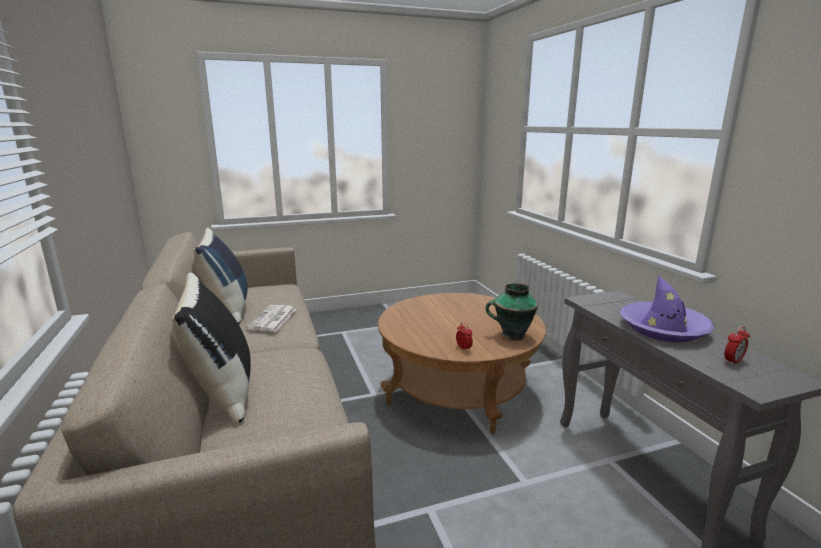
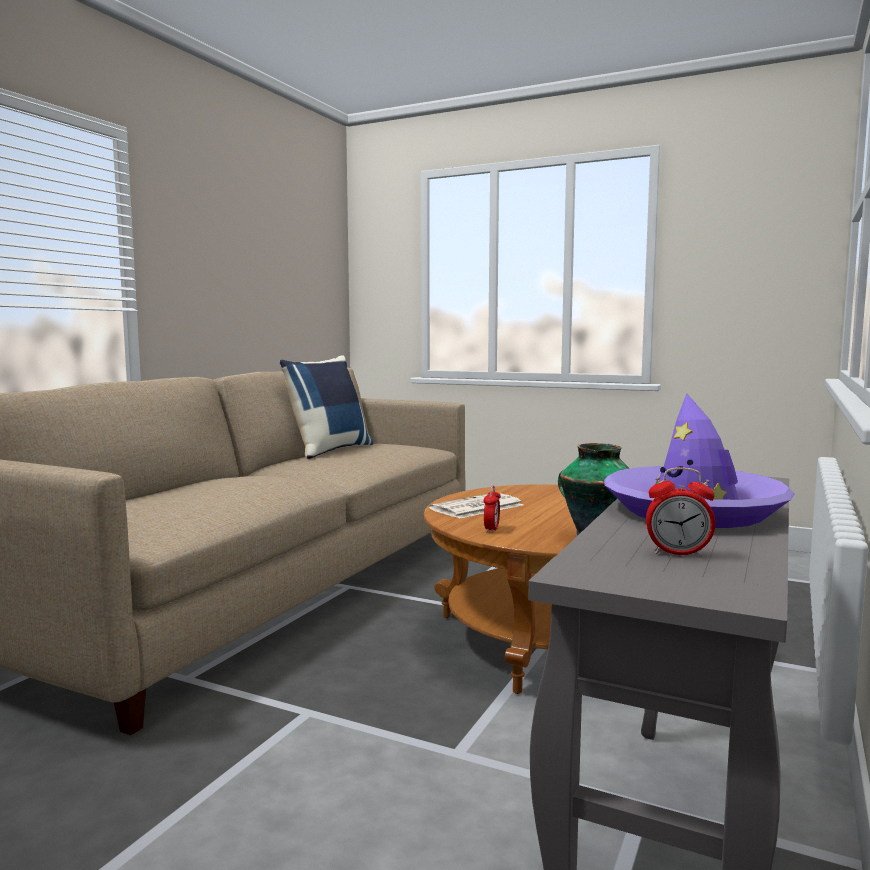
camera: 45 degrees right, 10 degrees down
black pillow [171,273,251,423] -> none
newspaper [246,305,296,332] -> newspaper moved to [429,493,523,519]

